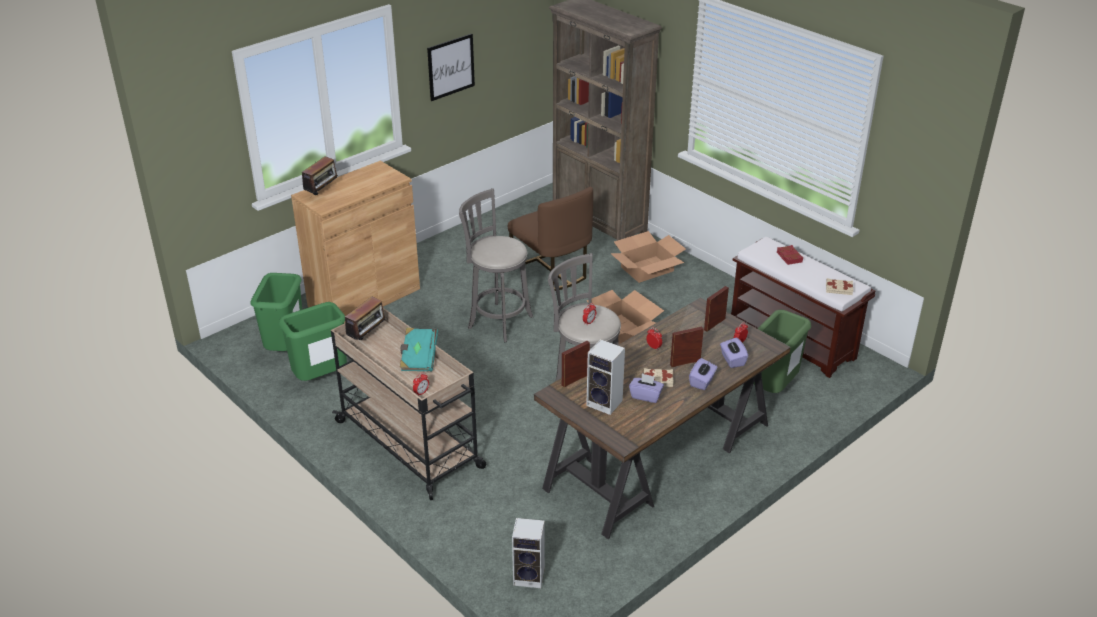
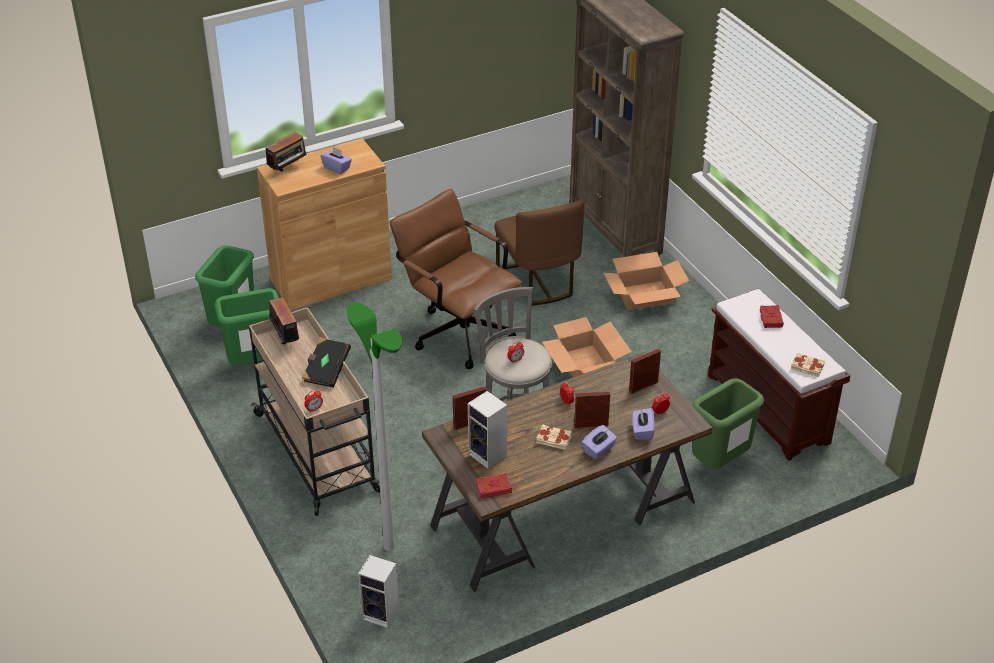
camera: 15 degrees right, 5 degrees up
radio [345,297,388,342] -> radio turned 75 degrees counterclockwise [266,297,299,344]
turquoise book [400,328,438,371] -> black book [302,337,351,388]
picture [427,34,475,101] -> none
grey stool [459,188,533,342] -> brown office chair [390,189,522,369]
purple tissue box [629,373,664,403] -> purple tissue box moved to [320,147,352,174]
none -> floor lamp [347,302,402,551]
none -> red book [476,473,512,499]

